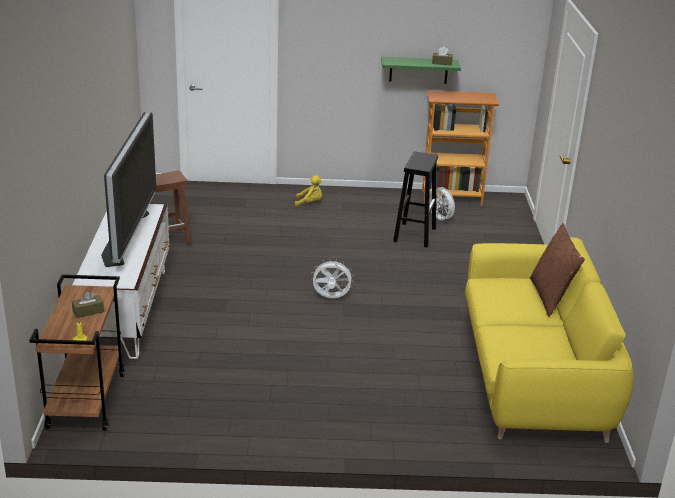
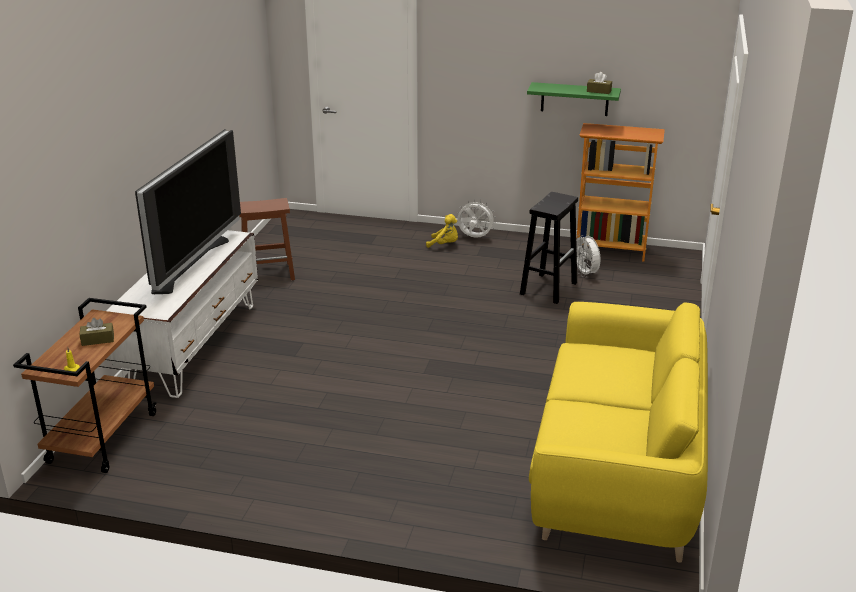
camera: 15 degrees right, 0 degrees up
white fan [311,259,354,298] -> white fan moved to [457,199,496,238]
brown pillow [530,223,585,317] -> none

